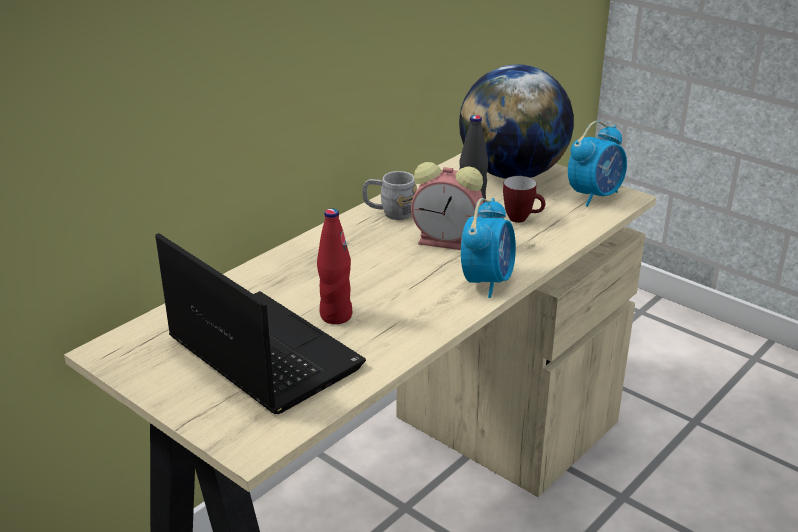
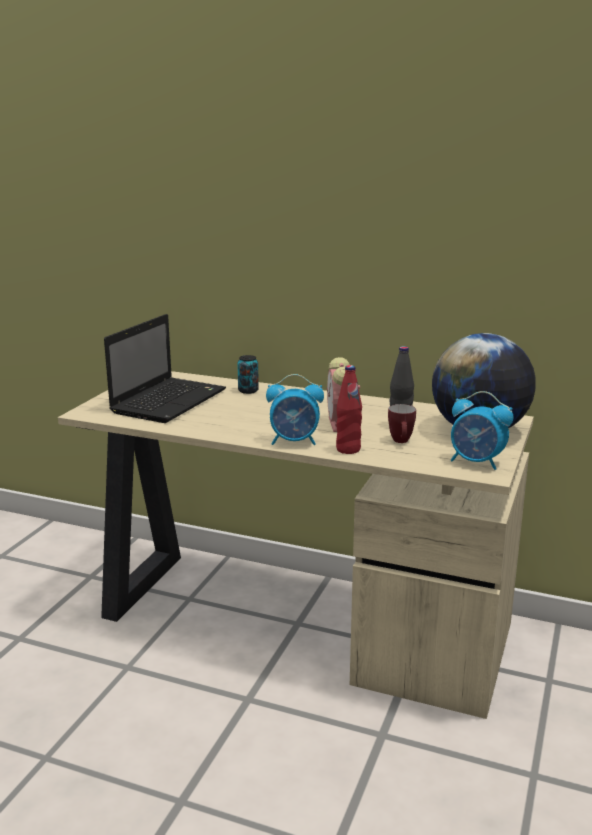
camera: 70 degrees right, 10 degrees down
red bottle [317,208,352,324] -> red bottle moved to [336,365,362,454]
grey mug [362,171,417,220] -> none
none -> can [237,355,259,394]

